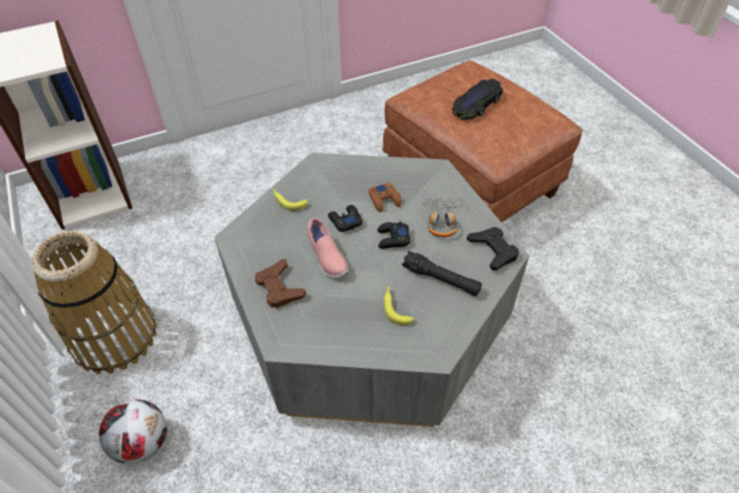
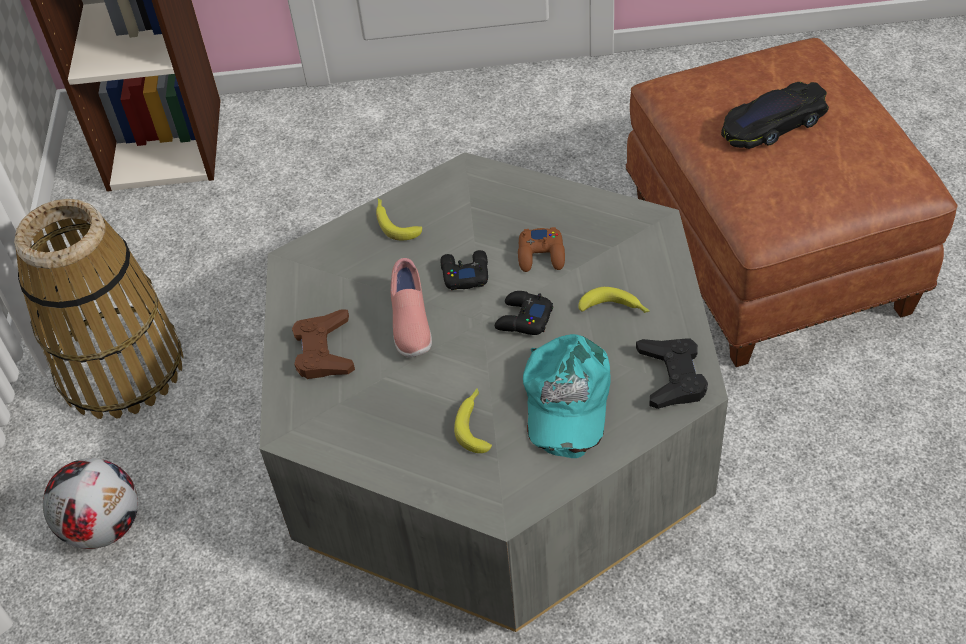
camera: 25 degrees right, 0 degrees up
black flashlight [402,251,482,296] -> turquoise cap [523,334,610,458]
headphones [420,198,464,237] -> banana [578,287,650,313]

